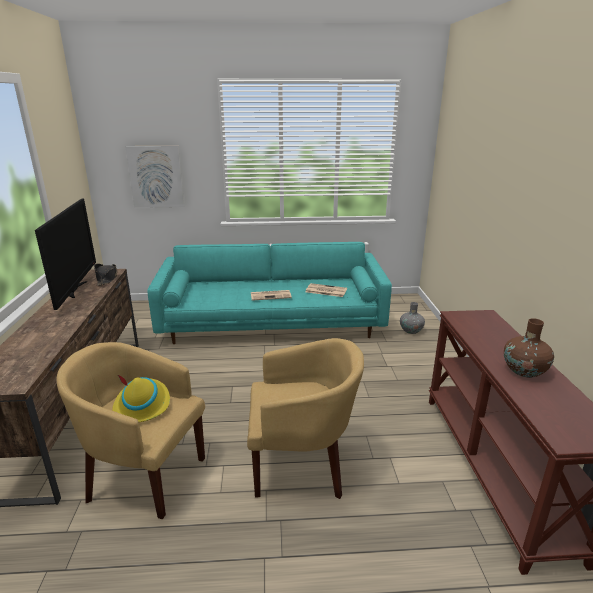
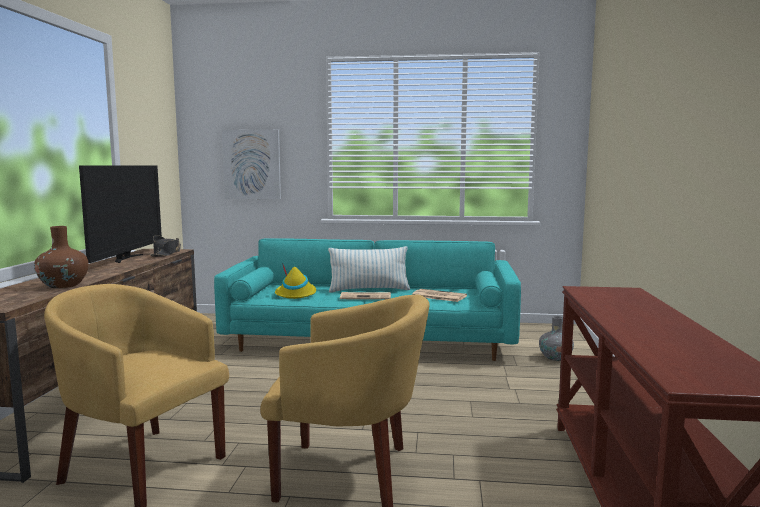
camera: 10 degrees right, 15 degrees down
yellow hat [112,375,170,422] -> yellow hat moved to [275,263,316,299]
brown vase [504,318,554,378] -> brown vase moved to [34,226,89,288]
none -> pillow [328,246,410,293]

